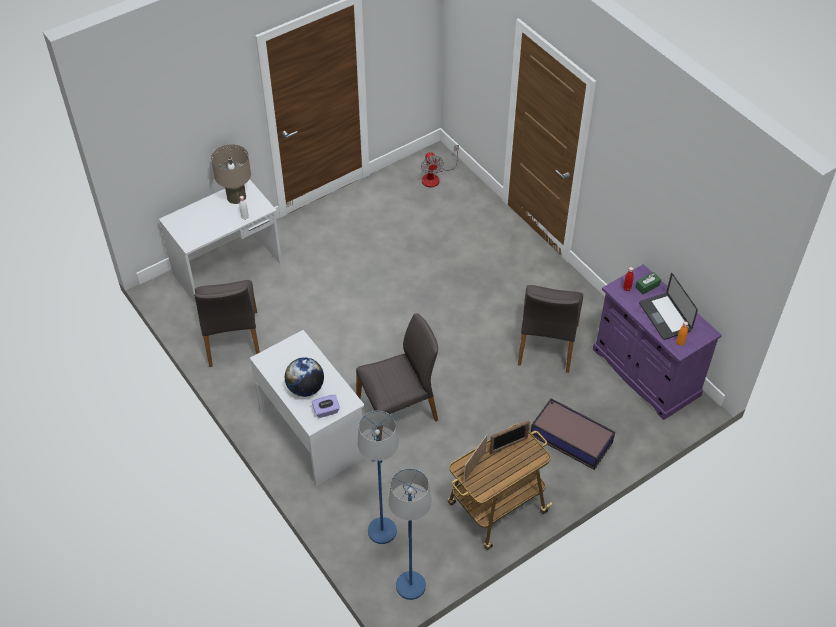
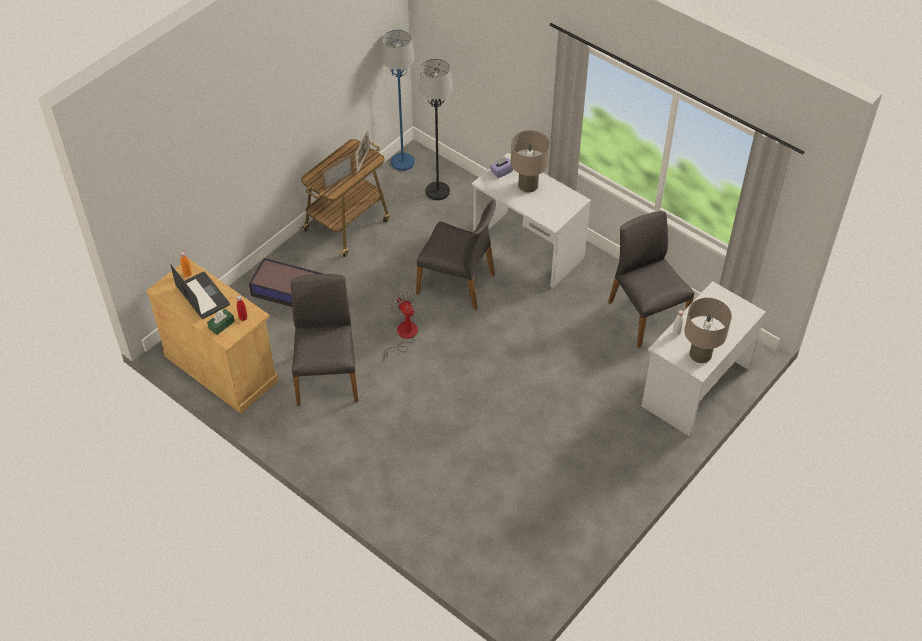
camera: 165 degrees right, 0 degrees up
globe [285,357,324,397] -> beige table lamp [511,130,550,193]
grey chair [356,313,438,441] -> grey chair turned 120 degrees counterclockwise [416,199,496,310]
blue floor lamp [357,411,399,544] -> black floor lamp [419,59,453,200]
fan [421,145,459,187] -> fan moved to [382,292,418,361]
purple cabinet [593,264,722,420] -> beige cabinet [146,258,279,413]

